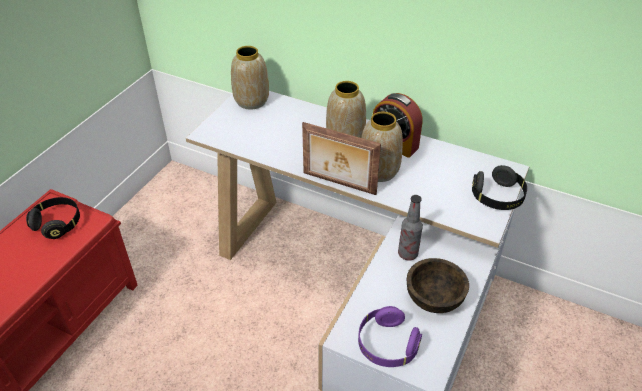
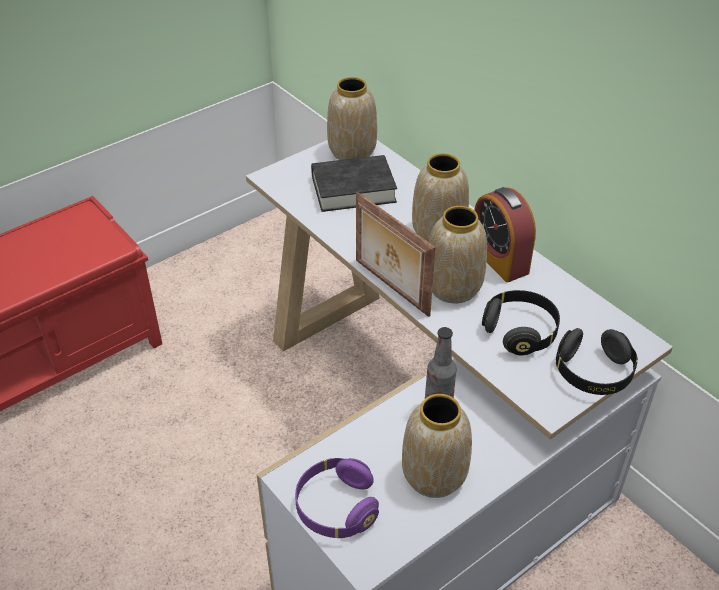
camera: 25 degrees right, 0 degrees up
black headphones [26,197,80,239] -> black headphones moved to [482,290,560,356]
brown bowl [407,258,469,313] -> vase [402,394,472,498]
none -> black book [311,155,397,212]

